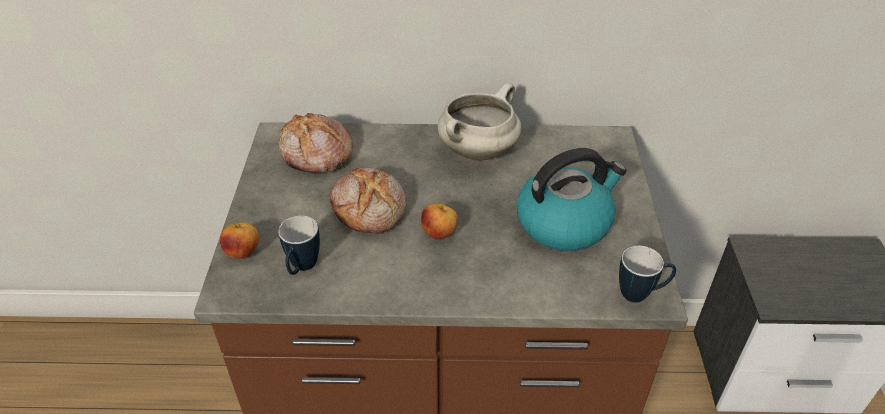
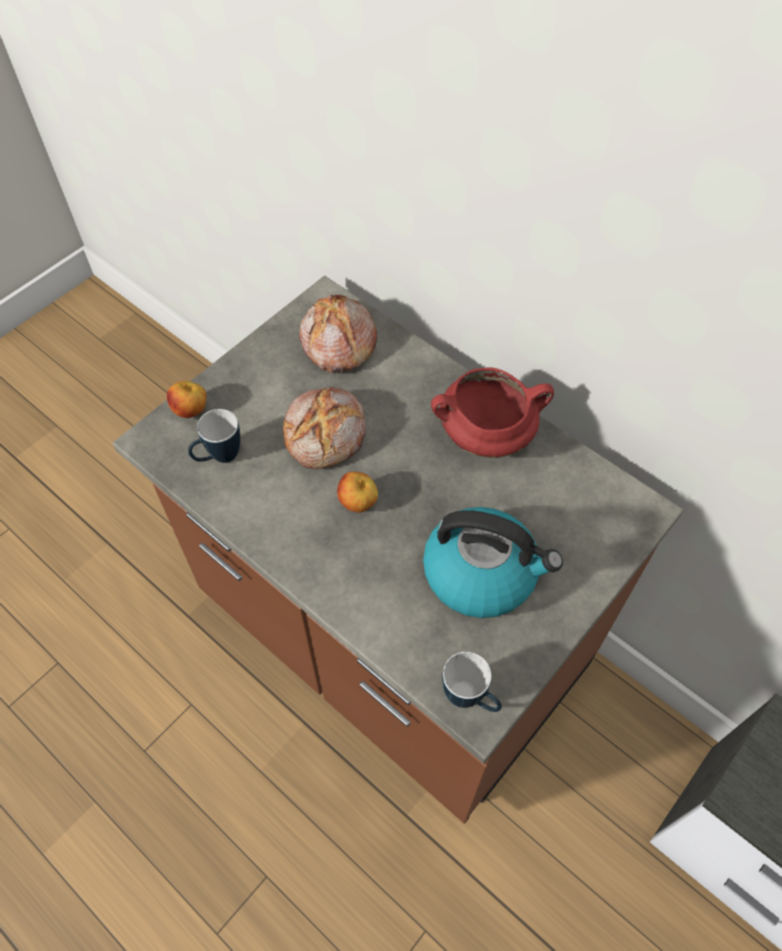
camera: 40 degrees right, 15 degrees up
white cooking pot [438,83,522,161] -> red cooking pot [431,367,554,458]

